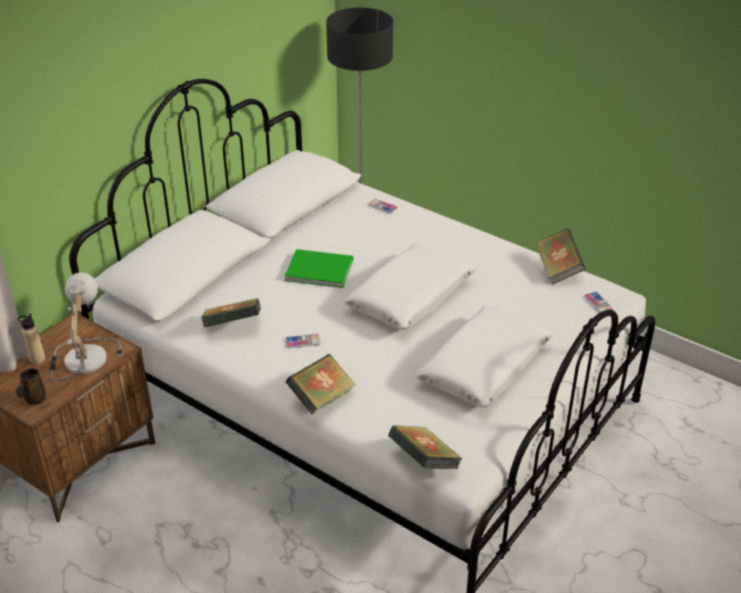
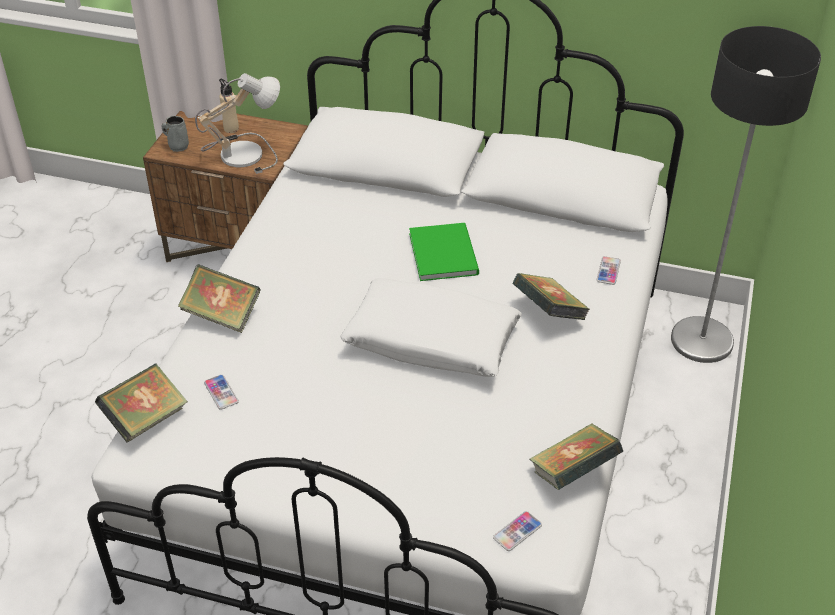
camera: 70 degrees right, 5 degrees up
brown mug [16,368,46,405] -> grey mug [162,116,189,152]
book [202,298,261,327] -> book moved to [513,273,590,320]
phone [285,334,321,348] -> phone moved to [204,374,239,410]
white pillow [415,306,553,407] -> none

